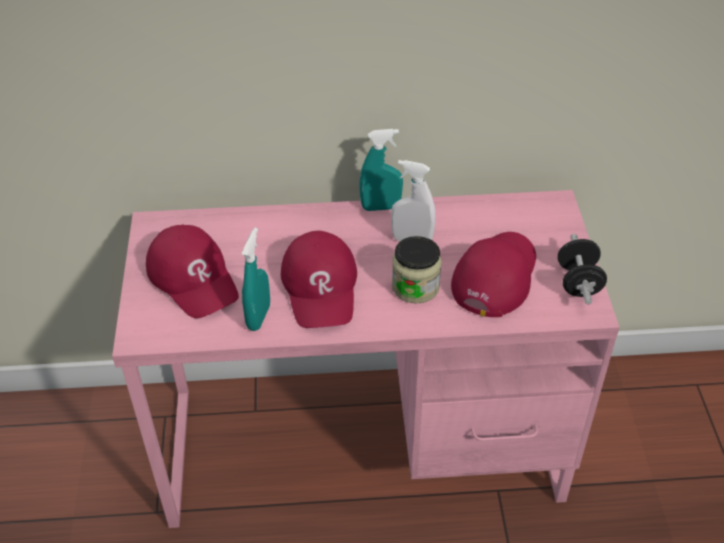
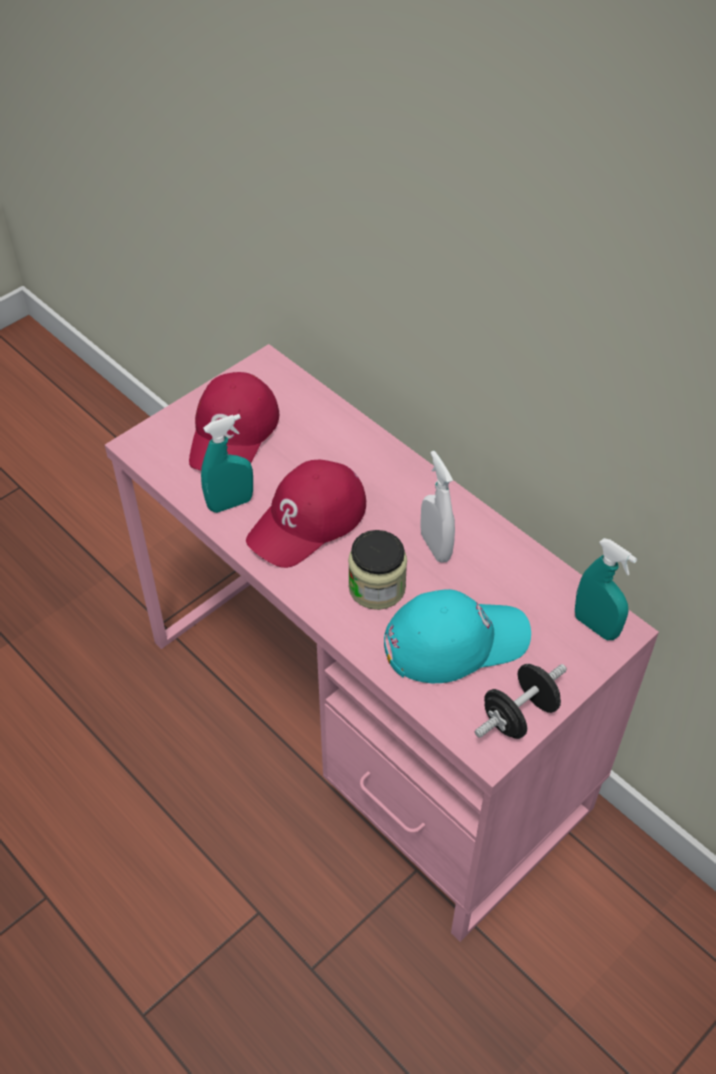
camera: 50 degrees right, 5 degrees up
turquoise spray bottle [359,129,403,211] -> turquoise spray bottle moved to [575,538,637,640]
red cap [451,232,536,317] -> turquoise cap [384,589,531,683]

